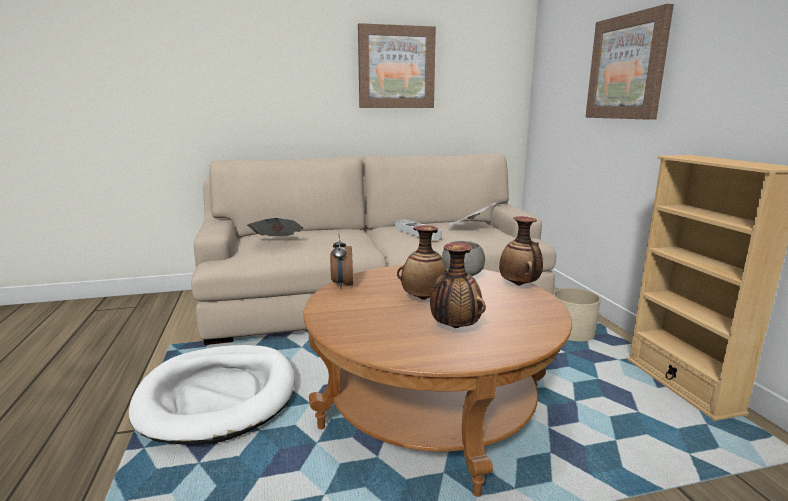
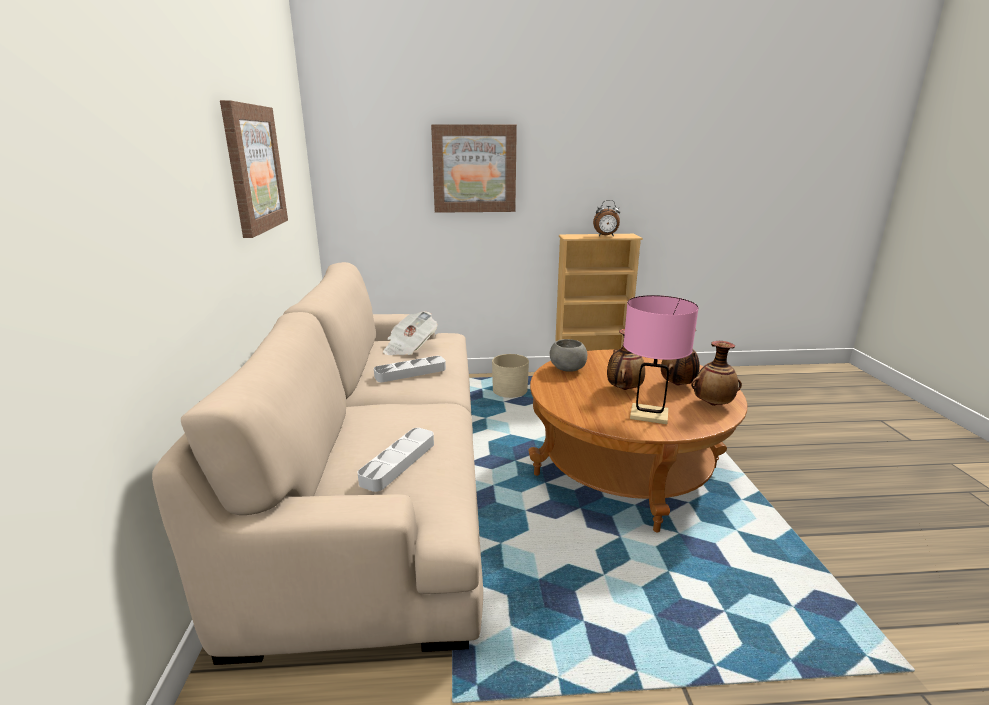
camera: 80 degrees left, 5 degrees up
white dog bed [129,345,295,445] -> none
newspaper [247,218,303,236] -> grey tray [358,428,434,492]
alarm clock [330,233,353,288] -> alarm clock moved to [593,200,620,236]
vase [499,216,543,286] -> vase moved to [691,341,742,406]
none -> pink table lamp [623,295,699,424]

